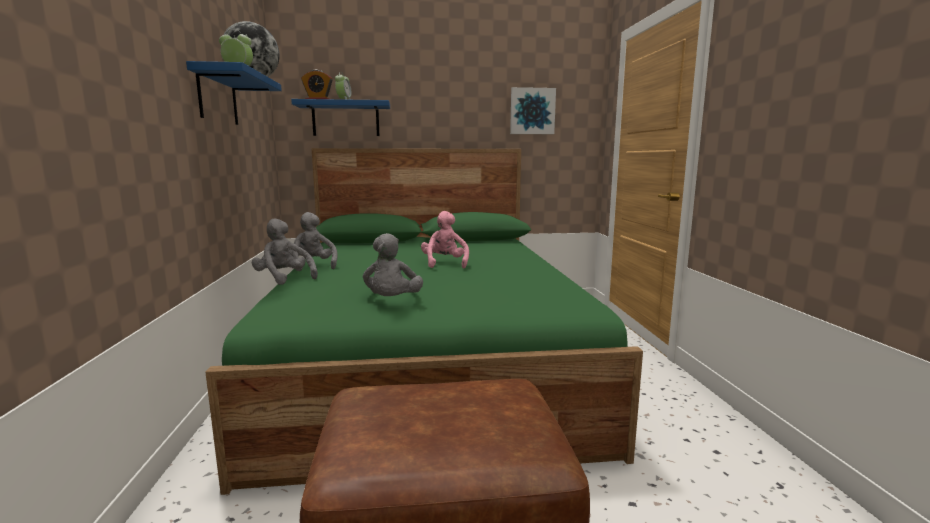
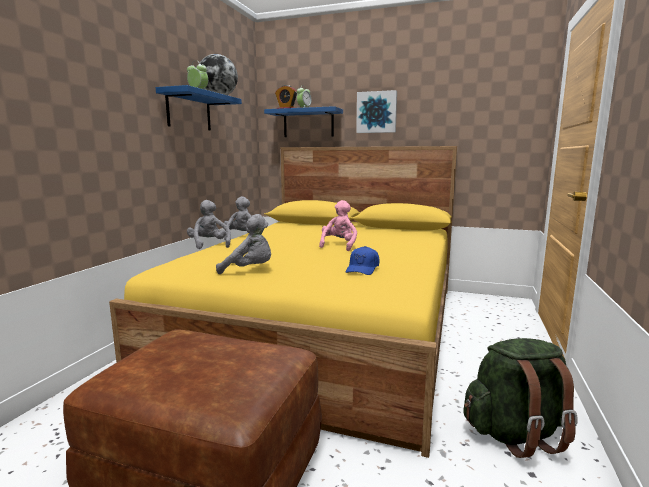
camera: 25 degrees right, 0 degrees up
green bed [205,148,643,495] -> yellow bed [109,146,457,458]
grey plush toy [363,233,423,296] -> grey plush toy turned 105 degrees counterclockwise [216,214,271,274]
picture [510,87,556,134] -> picture moved to [356,90,397,133]
none -> blue cap [346,246,380,275]
none -> green backpack [463,338,578,458]

